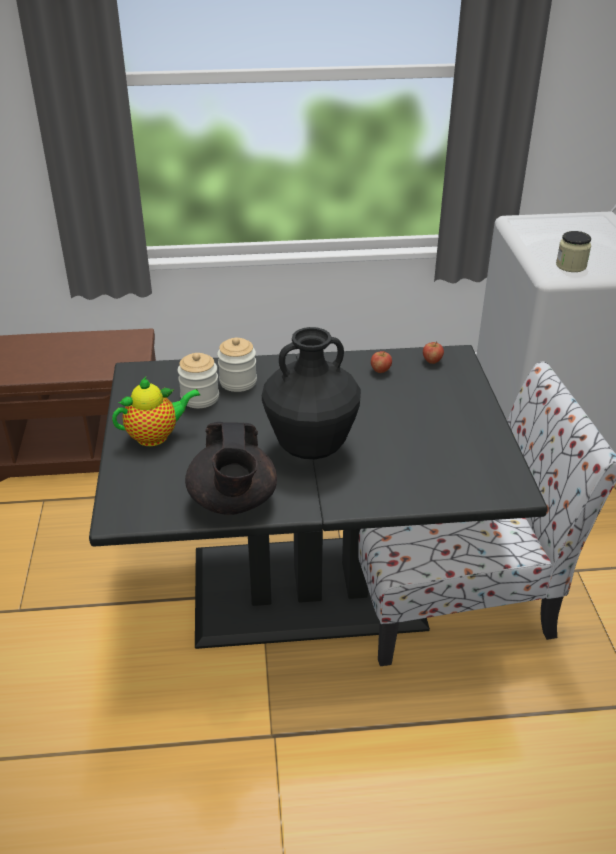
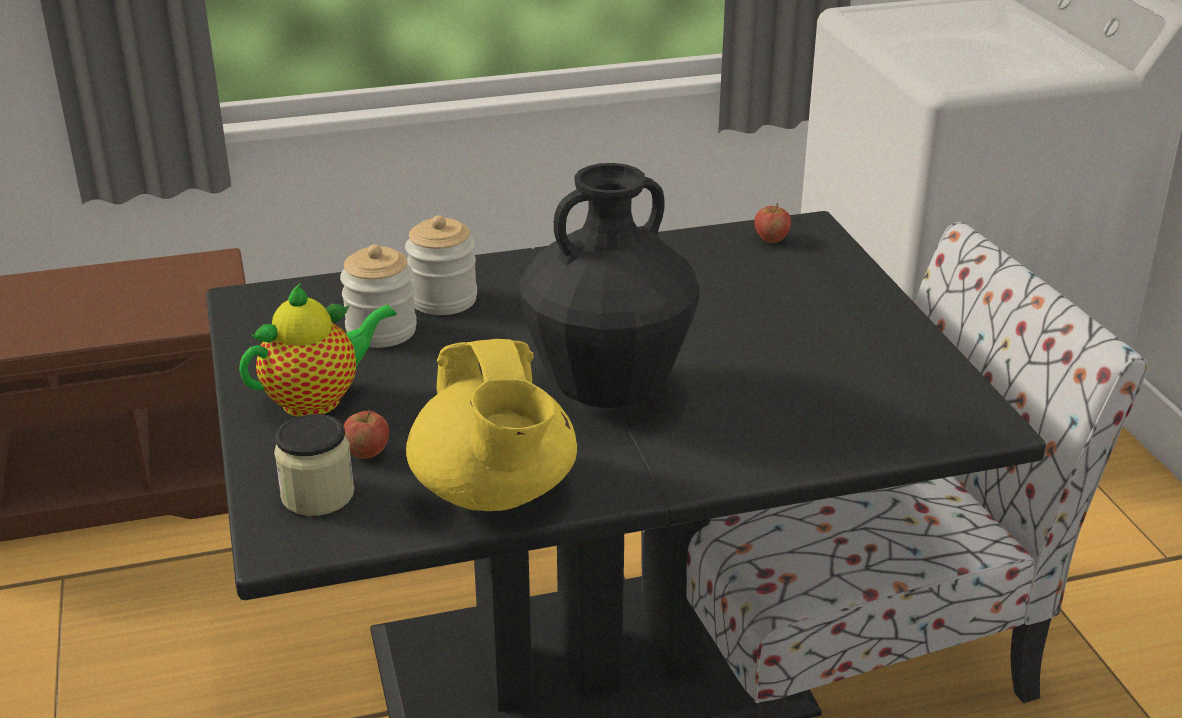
camera: 10 degrees left, 5 degrees down
black teapot [185,422,277,515] -> yellow teapot [406,339,577,511]
apple [371,351,392,373] -> apple moved to [343,410,389,459]
jar [556,231,591,272] -> jar moved to [274,414,354,516]

